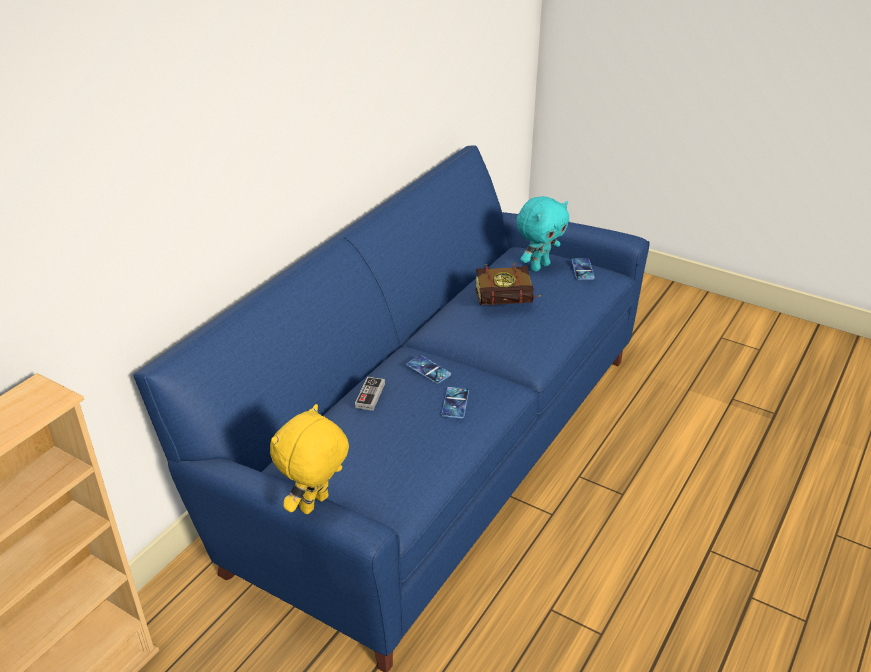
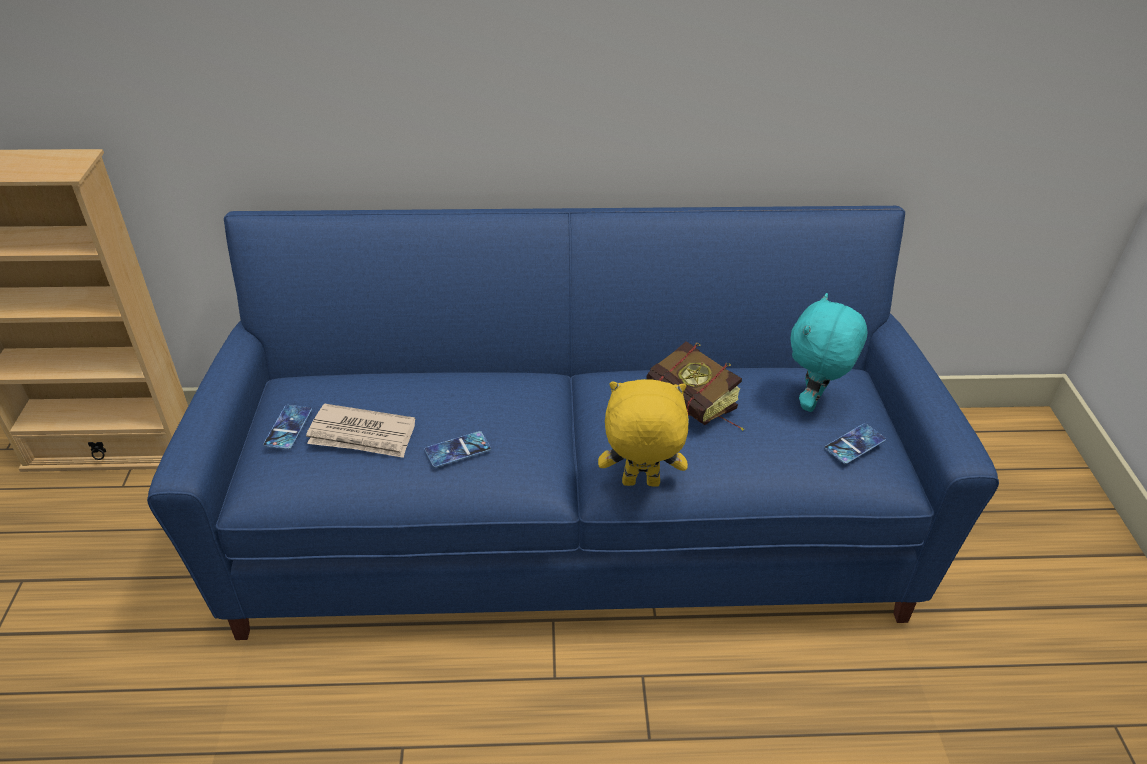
camera: 55 degrees right, 5 degrees up
yellow plush toy [270,404,349,514] -> yellow plush toy moved to [598,379,689,487]
game controller [355,377,385,411] -> none
phone [406,355,451,384] -> phone moved to [263,405,312,450]
turquoise plush toy [516,196,569,272] -> turquoise plush toy turned 105 degrees clockwise [790,293,868,412]
none -> newspaper [306,404,415,458]

